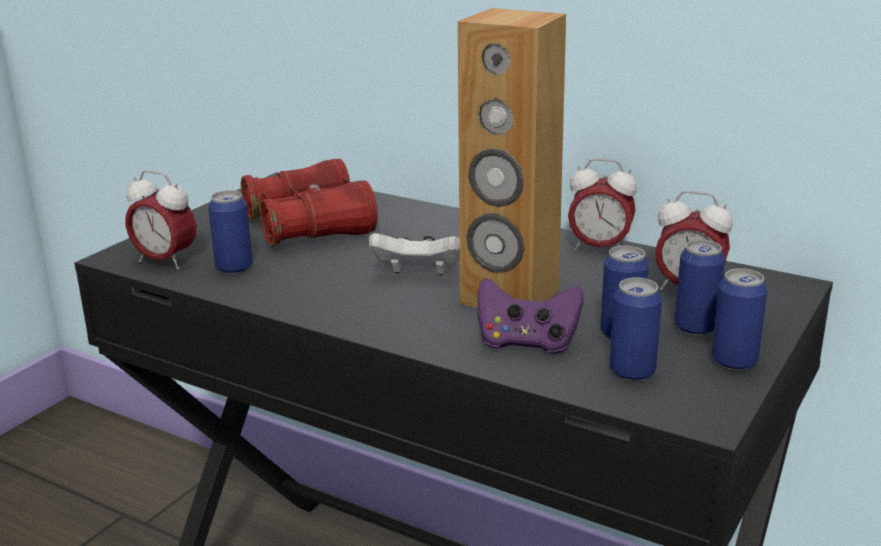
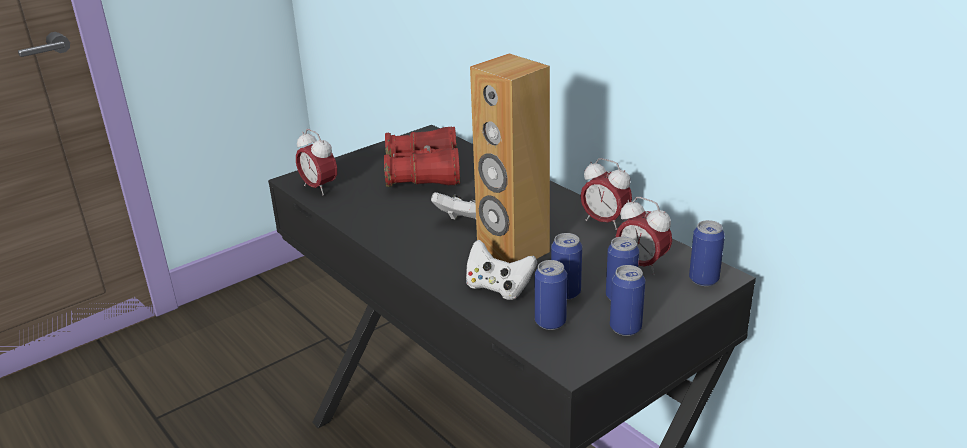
camera: 20 degrees right, 5 degrees up
can [208,190,252,274] -> can moved to [689,220,725,286]
purple game controller [478,278,584,354] -> white game controller [466,240,537,300]

